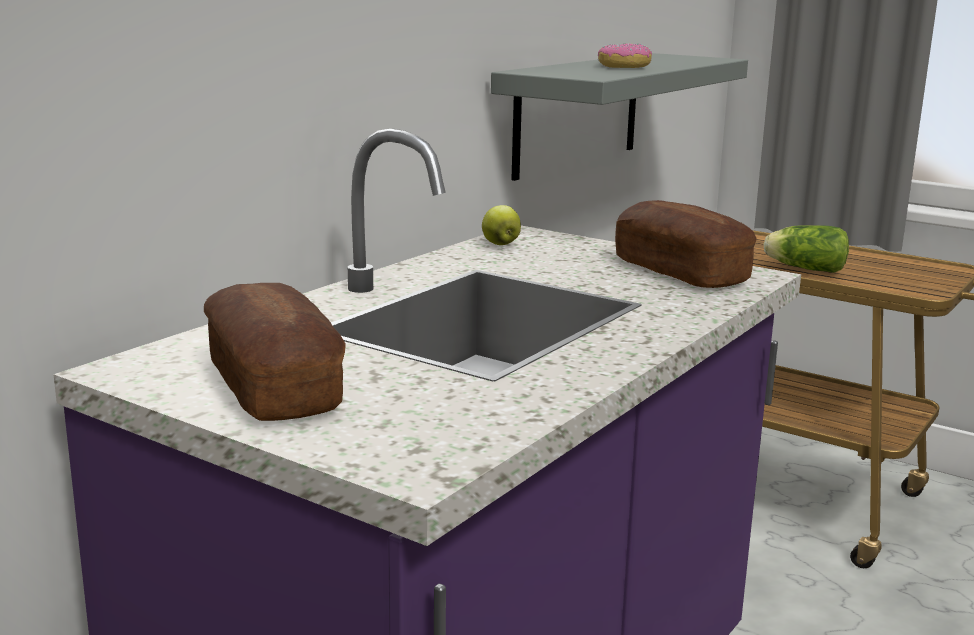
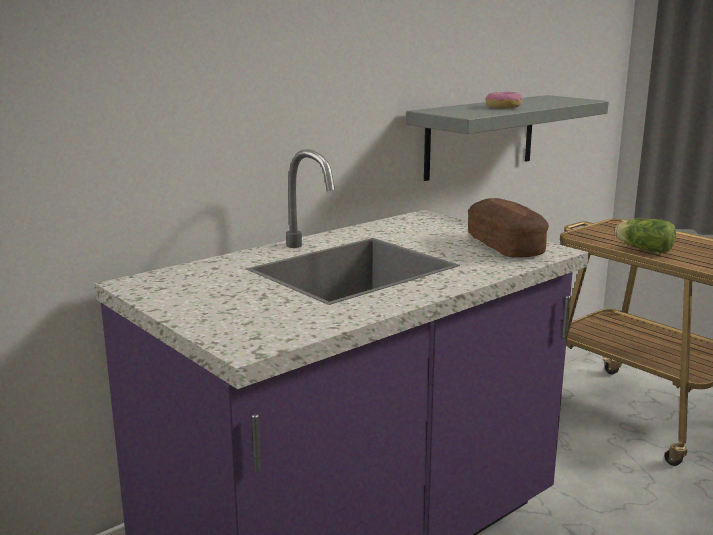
camera: 15 degrees right, 0 degrees up
bread [204,283,346,421] -> none
apple [482,205,521,245] -> none

